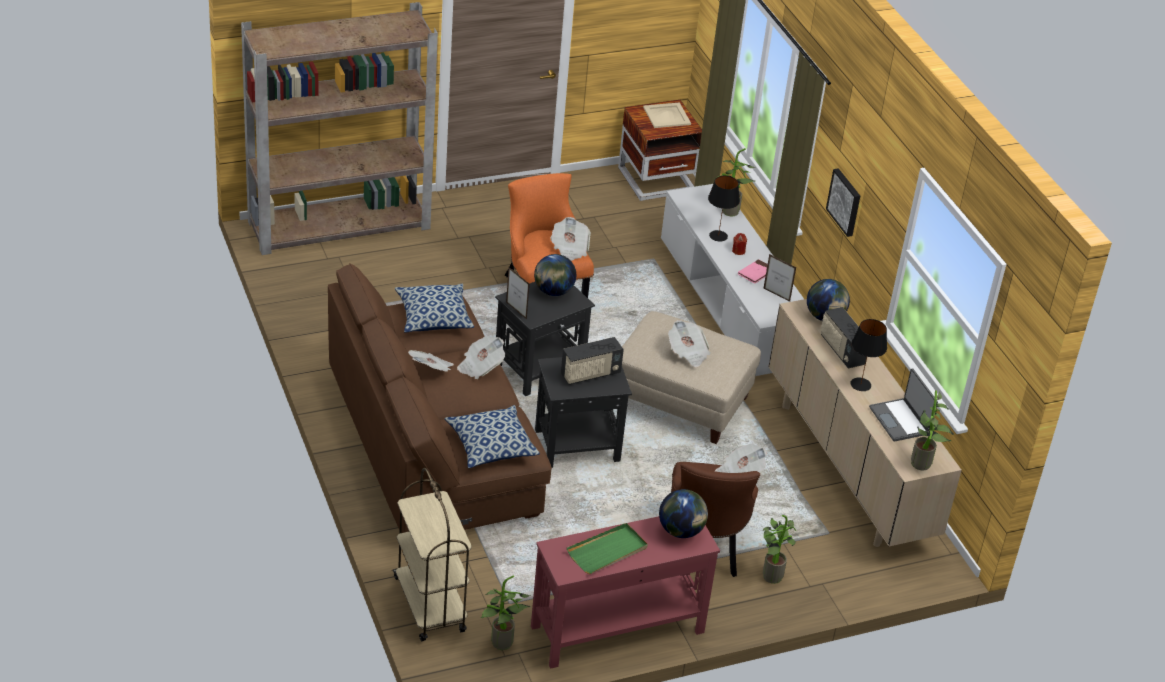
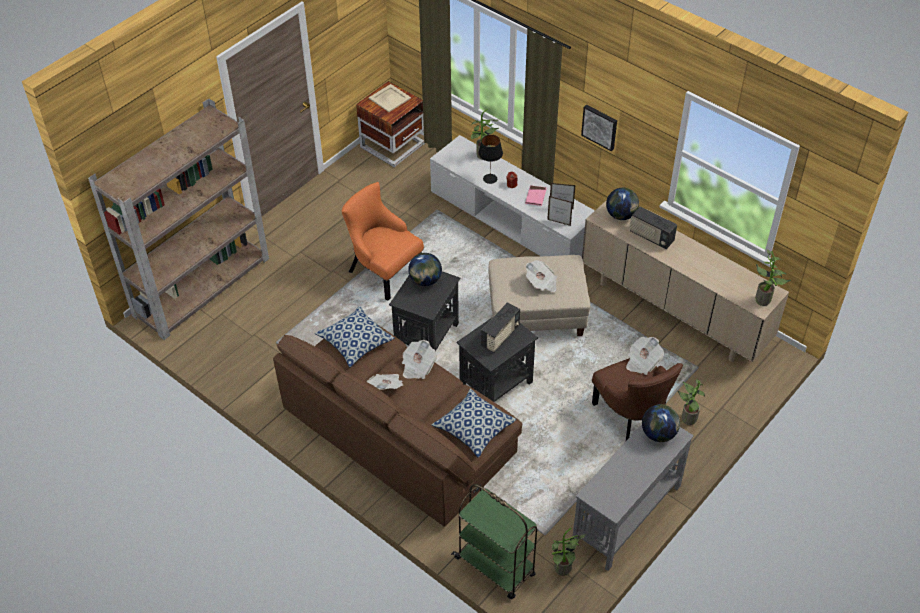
camera: 25 degrees left, 10 degrees up
beige cart [391,468,472,641] -> green cart [451,484,537,599]
picture frame [506,267,529,319] -> picture frame moved to [547,196,573,226]
red console table [531,516,720,669] -> grey console table [572,424,694,571]
newspaper [551,217,591,261] -> none
green tray [567,523,648,574] -> none
black table lamp [850,319,887,391] -> none
laptop [869,368,938,442] -> none

